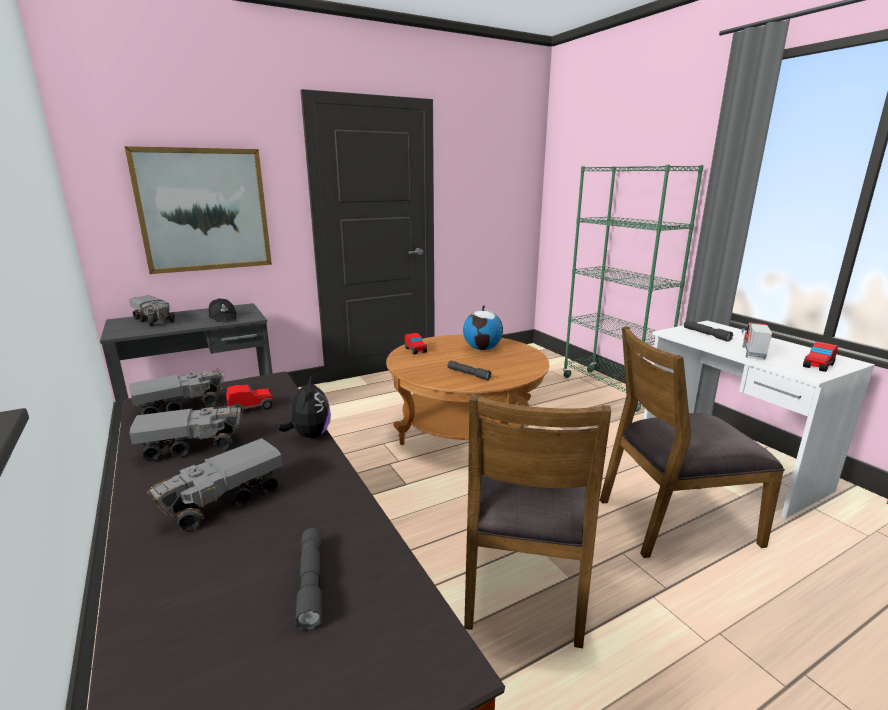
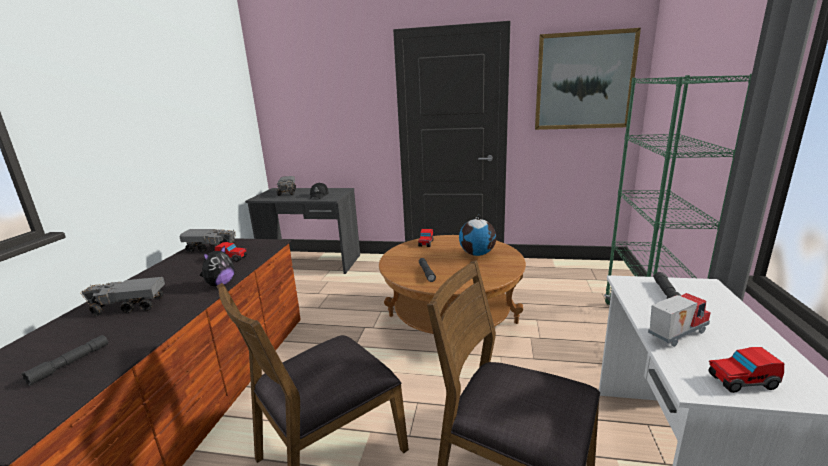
camera: 40 degrees right, 0 degrees up
picture [125,146,272,274] -> picture moved to [535,28,641,130]
toy truck [129,404,243,462] -> none

